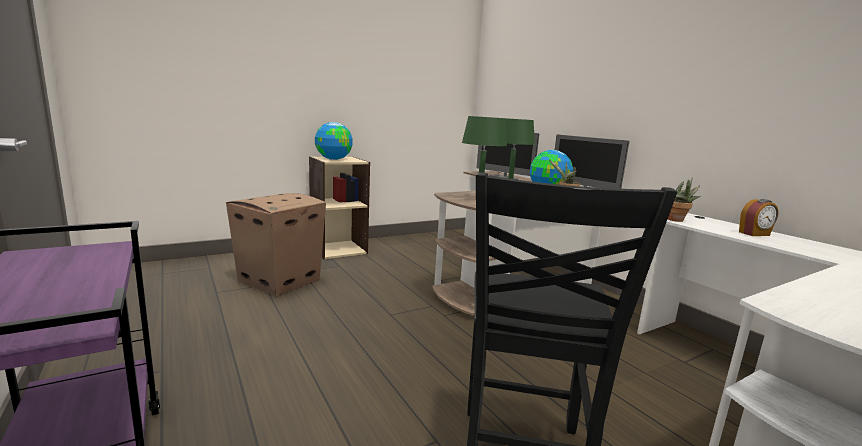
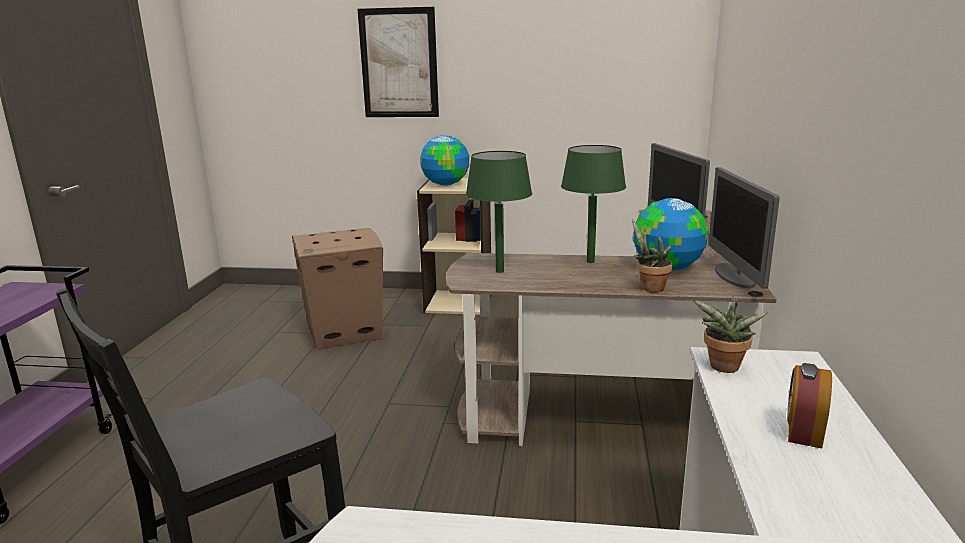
camera: 40 degrees right, 5 degrees up
alarm clock [739,199,779,236] -> alarm clock turned 90 degrees clockwise [787,363,832,448]
none -> picture [358,7,439,117]

